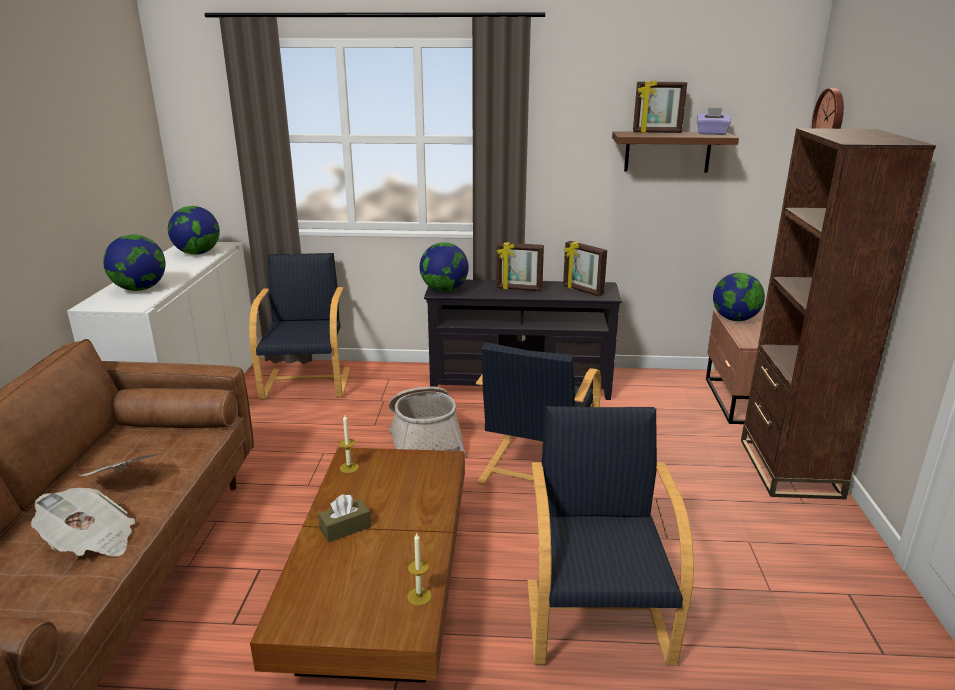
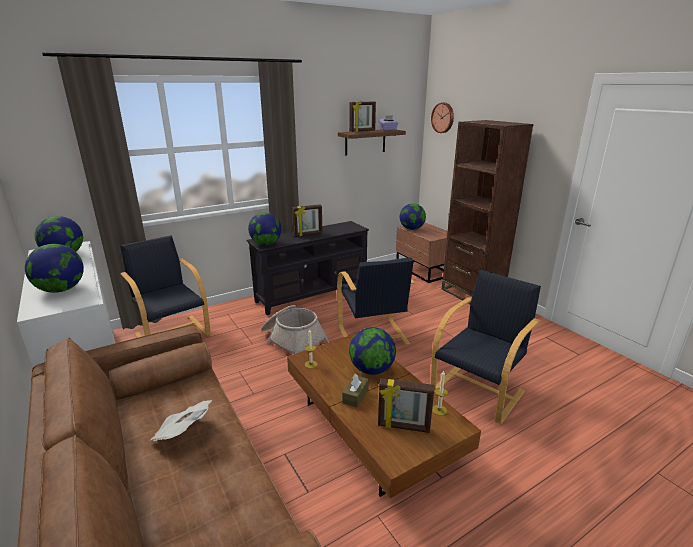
camera: 35 degrees left, 0 degrees up
newspaper [31,488,135,557] -> none
black armchair [527,406,694,666] -> black armchair turned 75 degrees clockwise [431,270,541,424]
picture frame [563,241,607,297] -> picture frame moved to [378,378,434,433]
none -> globe [349,327,396,375]

